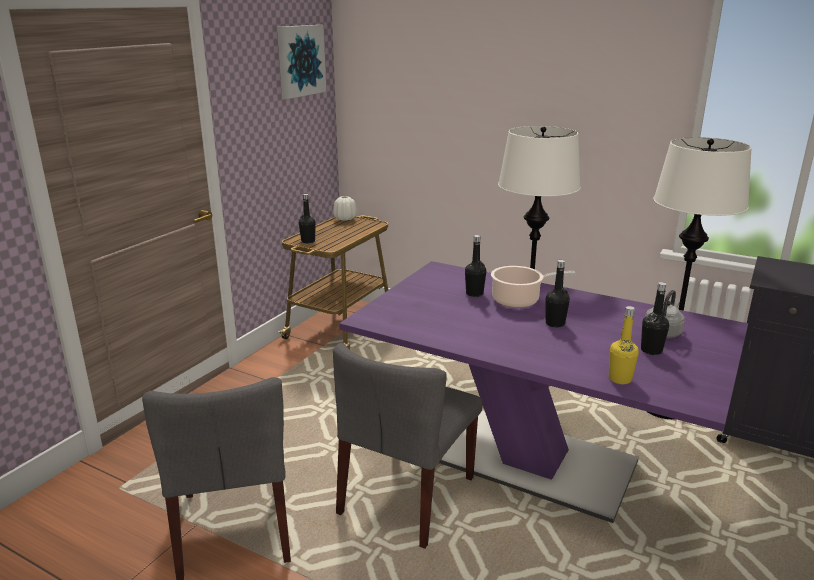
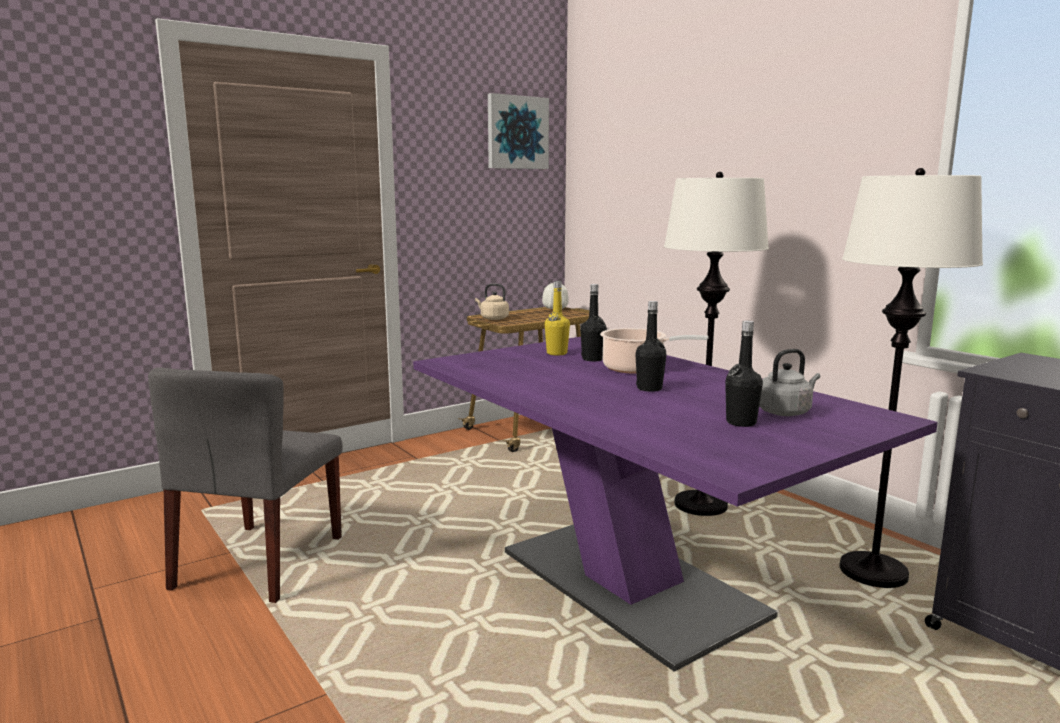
camera: 25 degrees right, 10 degrees down
black bottle [299,194,316,243] -> beige kettle [475,284,509,320]
grey chair [333,343,483,549] -> none
yellow bottle [609,306,639,384] -> yellow bottle moved to [545,281,570,356]

